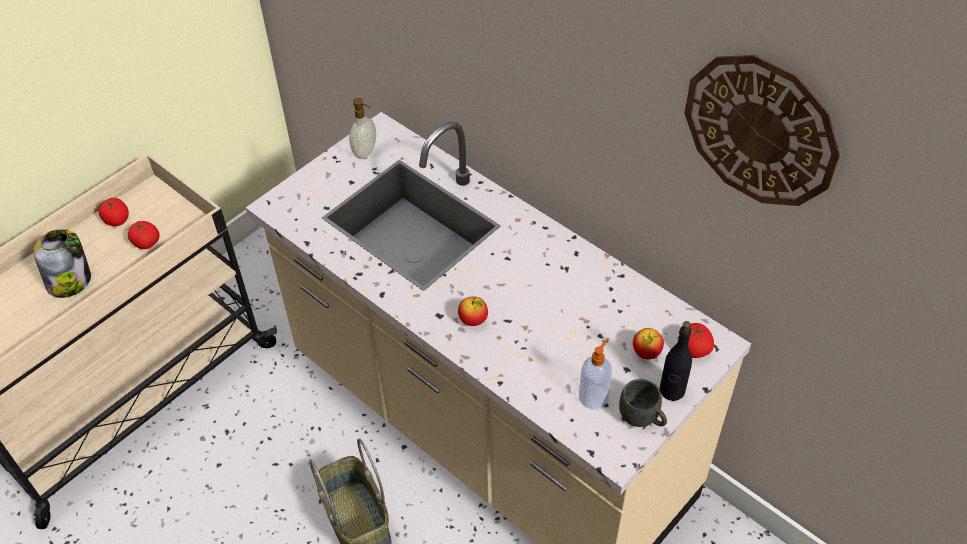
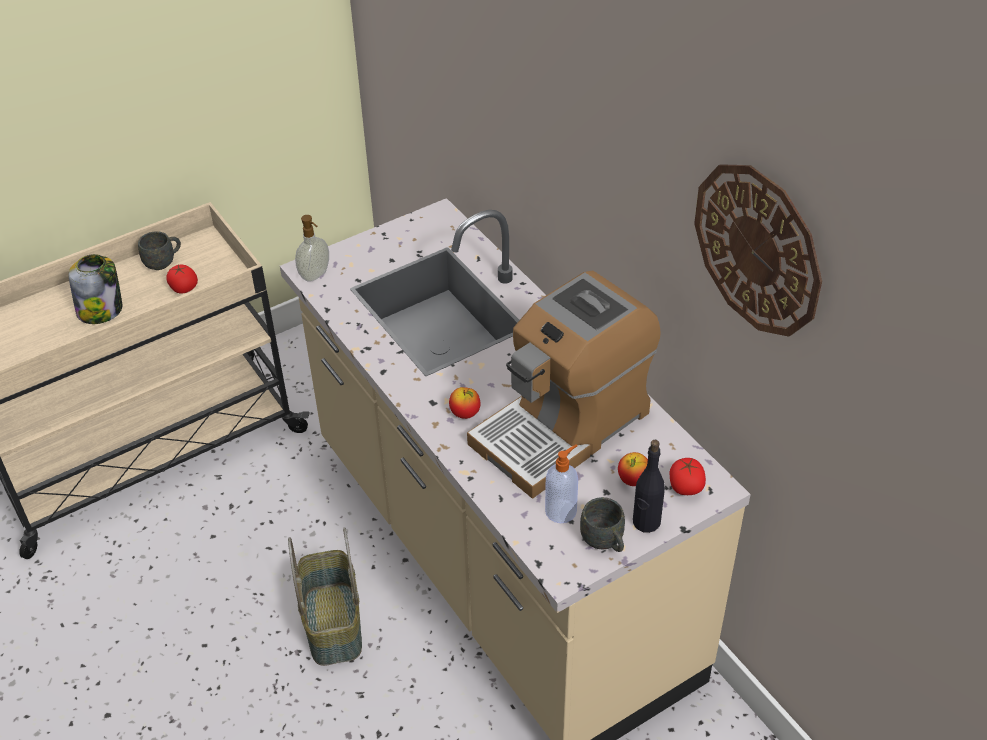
camera: 15 degrees right, 5 degrees down
tomato [98,198,129,226] -> grey mug [138,231,181,270]
soap dispenser [349,98,376,159] -> soap dispenser moved to [295,215,329,282]
none -> coffee machine [467,271,661,499]

